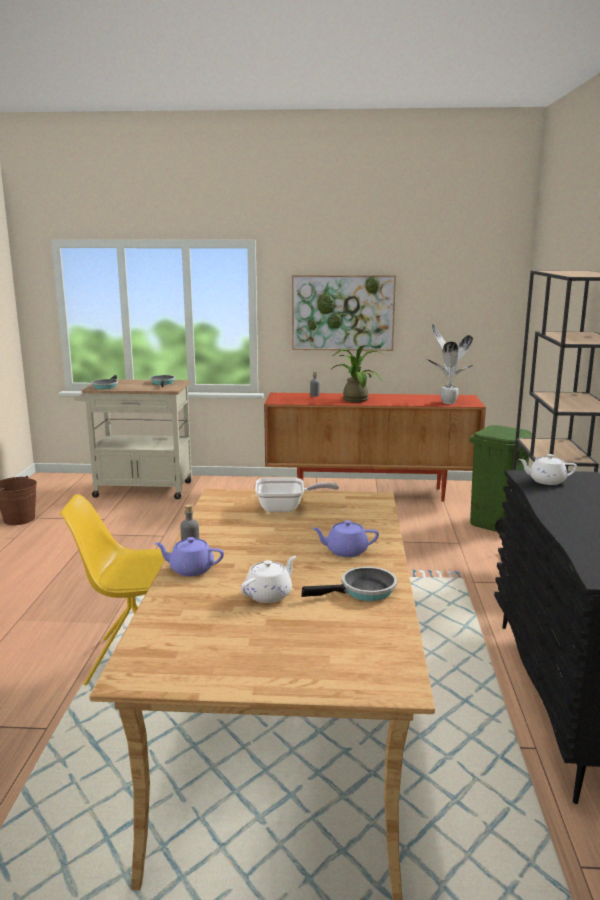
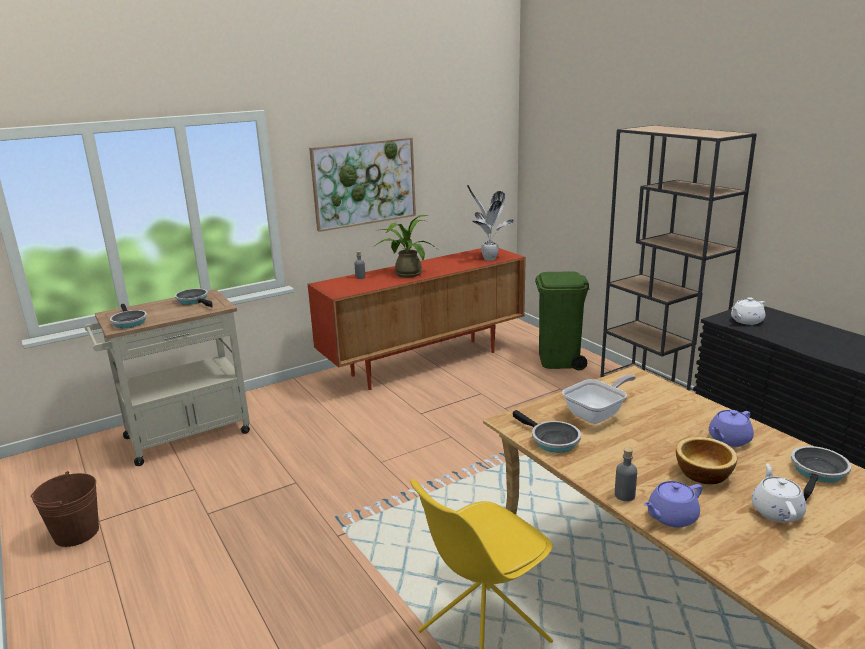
camera: 35 degrees left, 5 degrees up
none -> frying pan [513,410,581,453]
none -> bowl [676,437,737,484]

